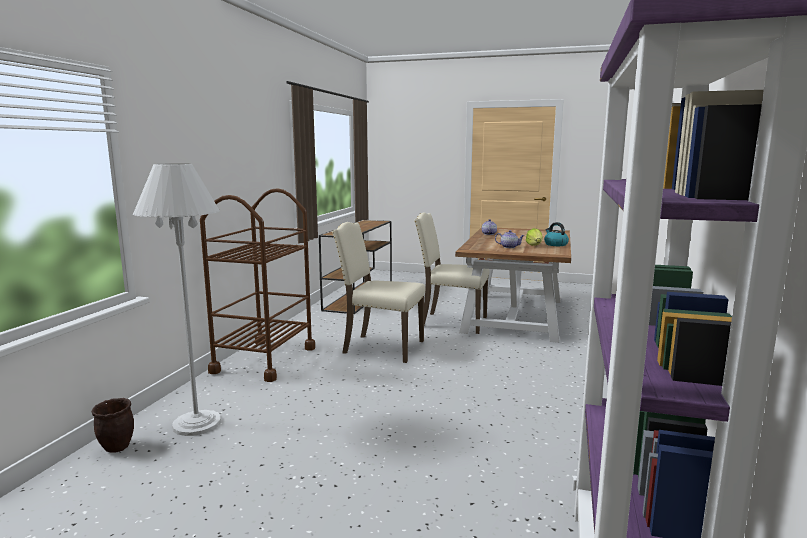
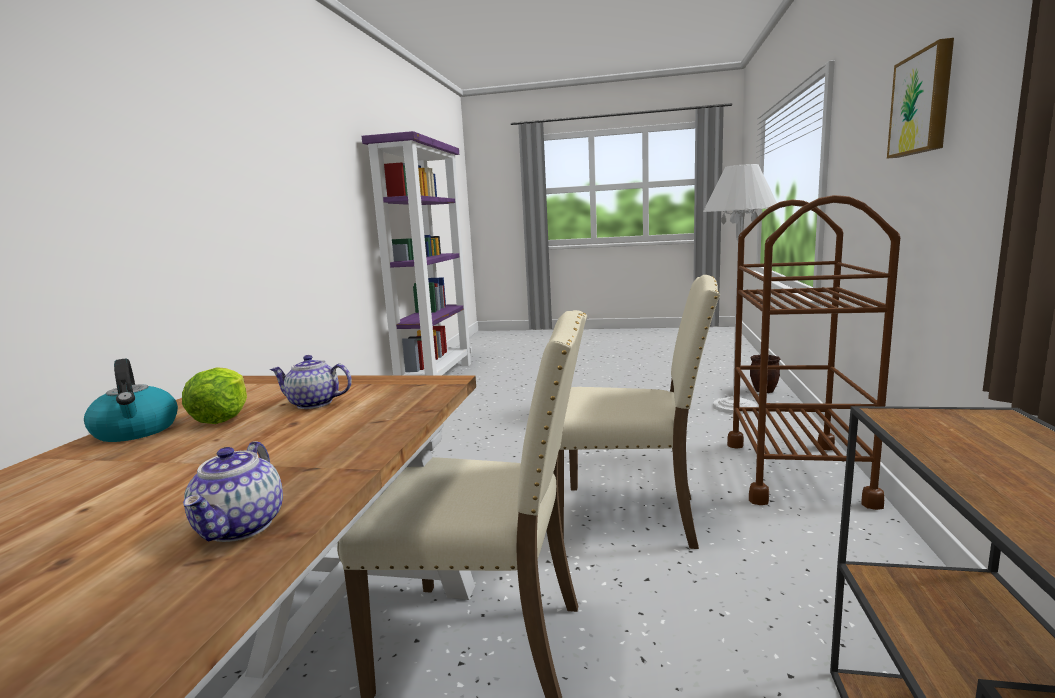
camera: 175 degrees right, 0 degrees up
none -> picture [887,38,954,158]

